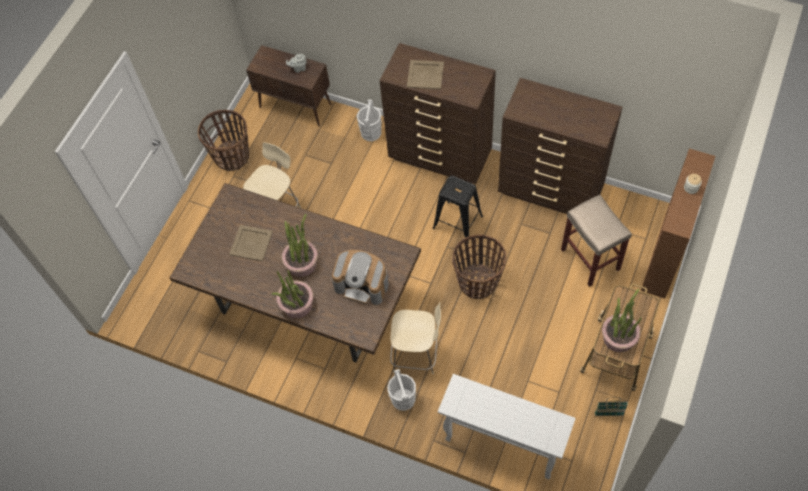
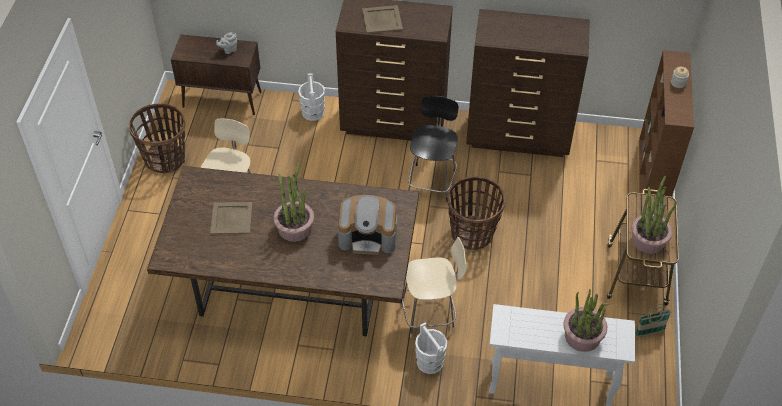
camera: 20 degrees left, 10 degrees down
potted plant [271,270,313,318] -> potted plant moved to [564,289,609,352]
black stool [433,175,483,243] -> black chair [408,96,458,202]
beige stool [561,194,632,287] -> none

